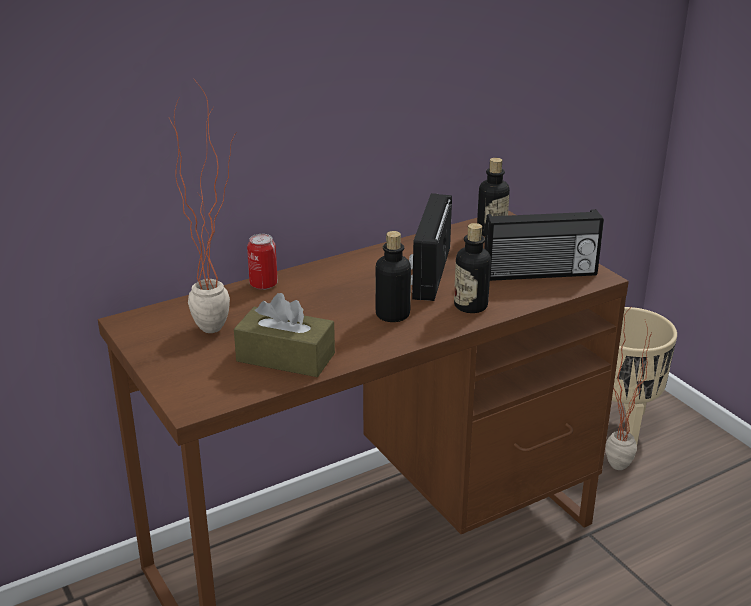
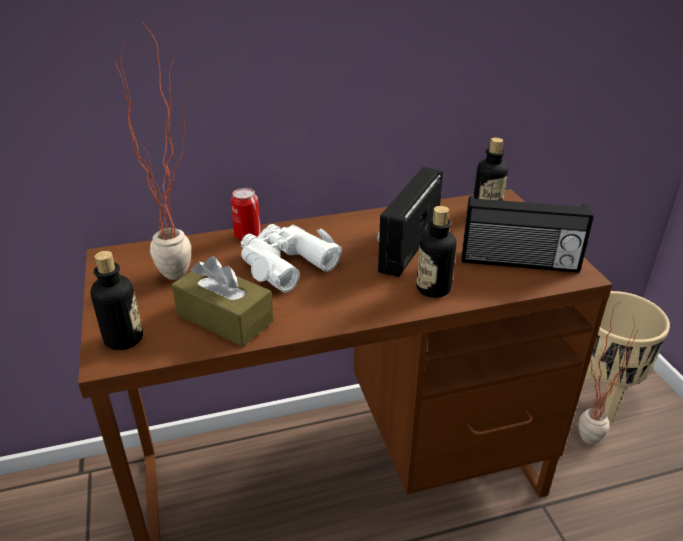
camera: 15 degrees right, 5 degrees up
bottle [376,231,411,322] -> bottle moved to [90,251,143,350]
none -> white binoculars [241,224,342,293]

